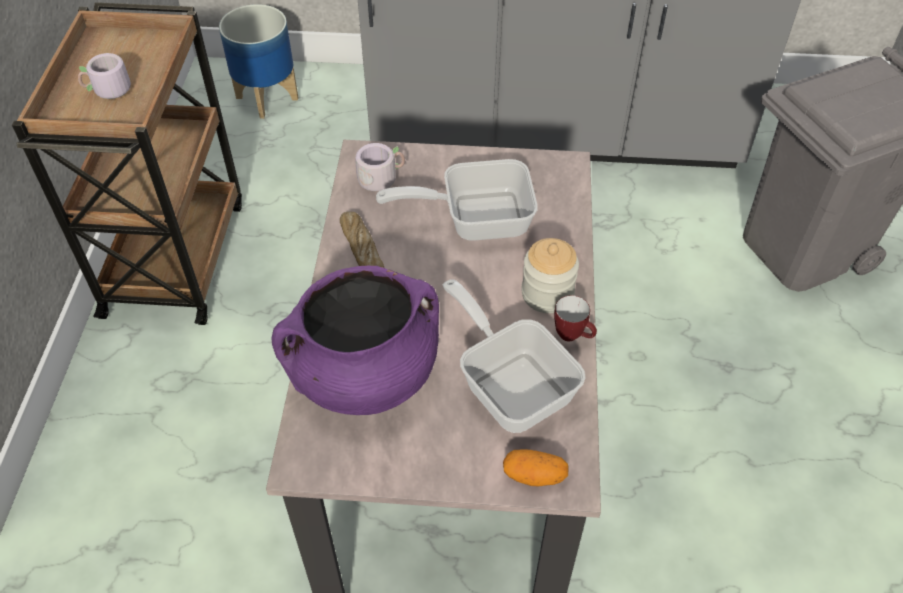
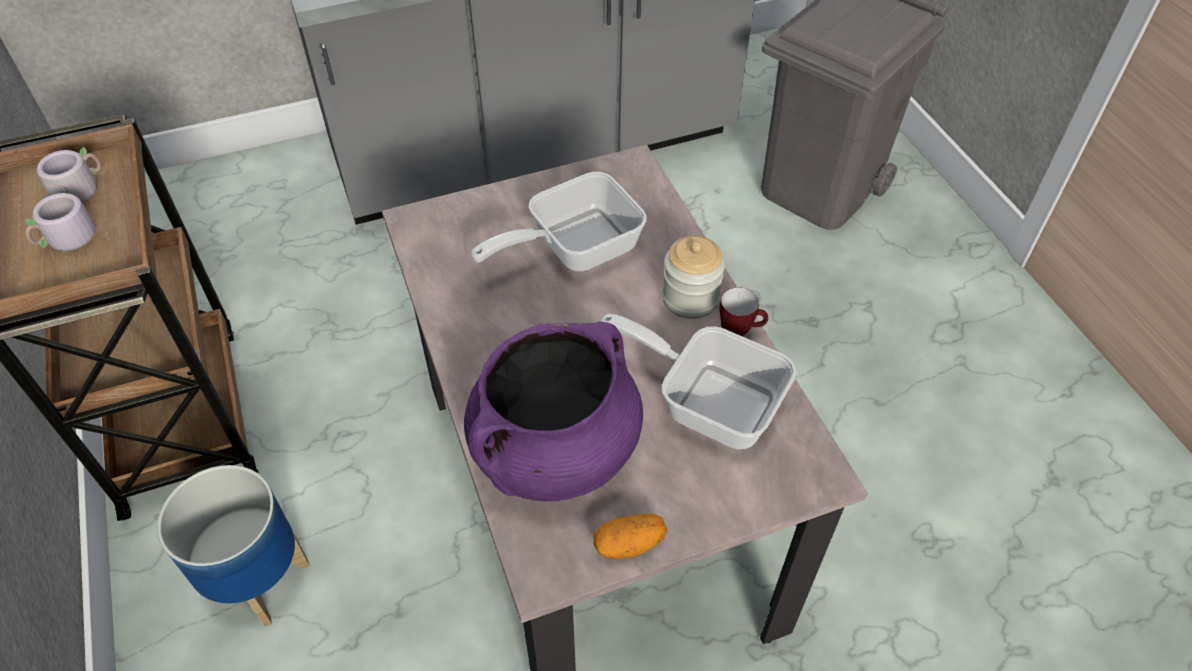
camera: 25 degrees left, 0 degrees up
planter [219,4,298,119] -> planter moved to [157,465,309,627]
bread [340,211,384,268] -> none
grey mug [349,143,405,192] -> grey mug moved to [36,147,101,203]
potato [503,450,569,486] -> potato moved to [594,513,667,559]

